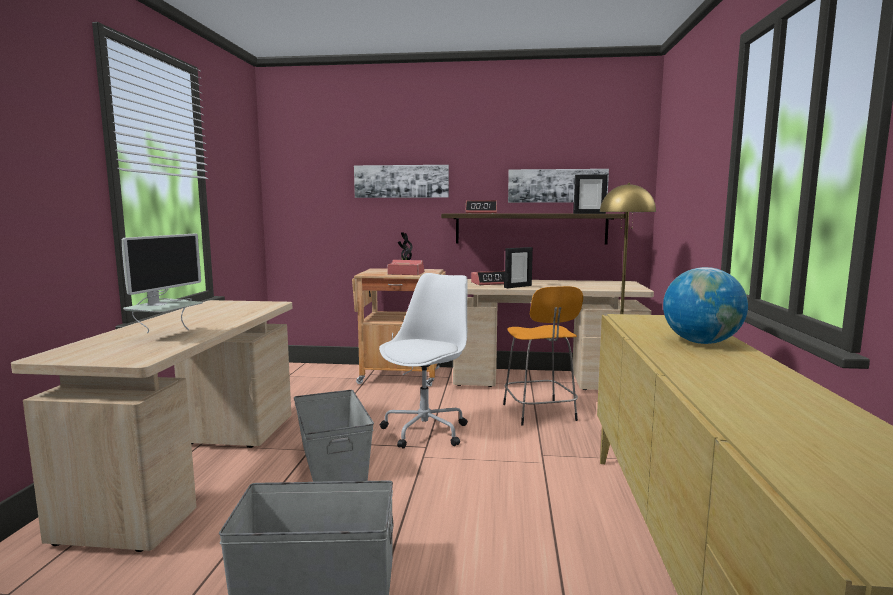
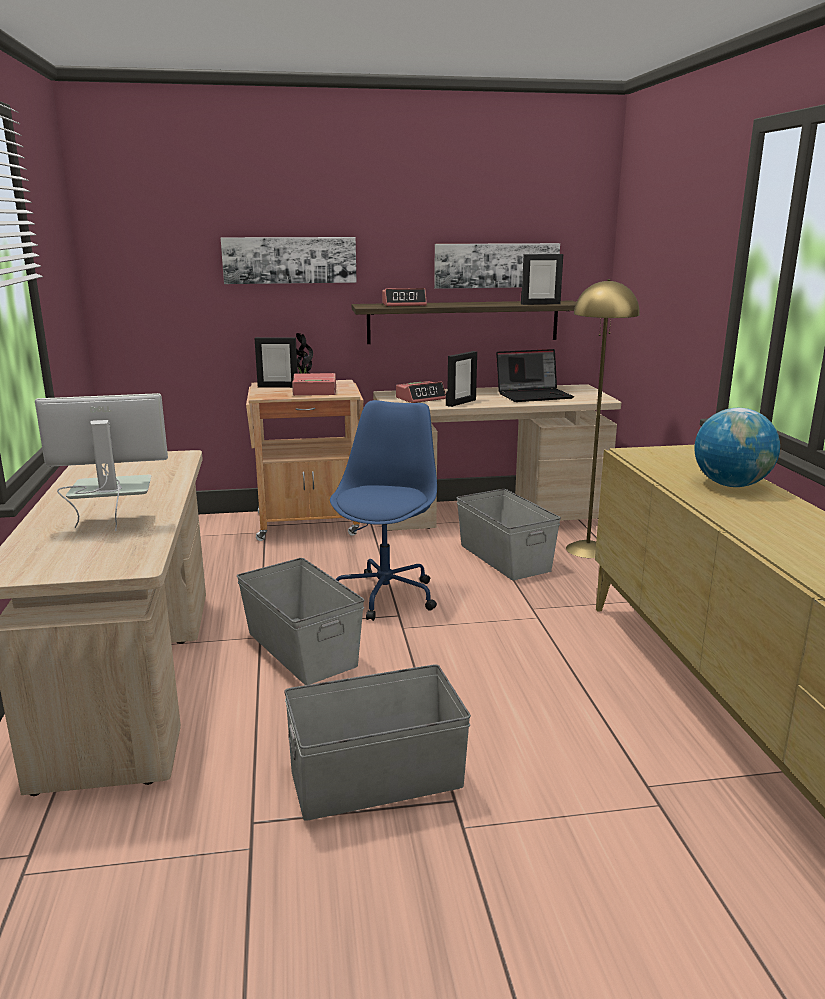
camera: 15 degrees left, 10 degrees up
monitor [122,234,203,333] -> monitor turned 105 degrees counterclockwise [35,393,168,531]
white office chair [379,273,468,448] -> blue office chair [330,400,437,621]
orange stool [503,286,583,426] -> grey storage box [456,489,561,580]
none -> picture frame [255,337,298,388]
none -> laptop [496,349,574,402]

